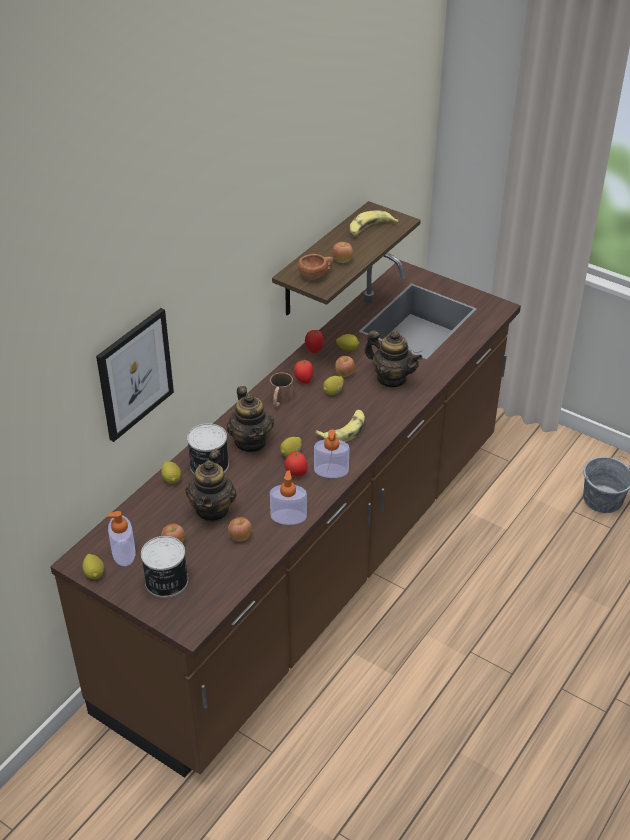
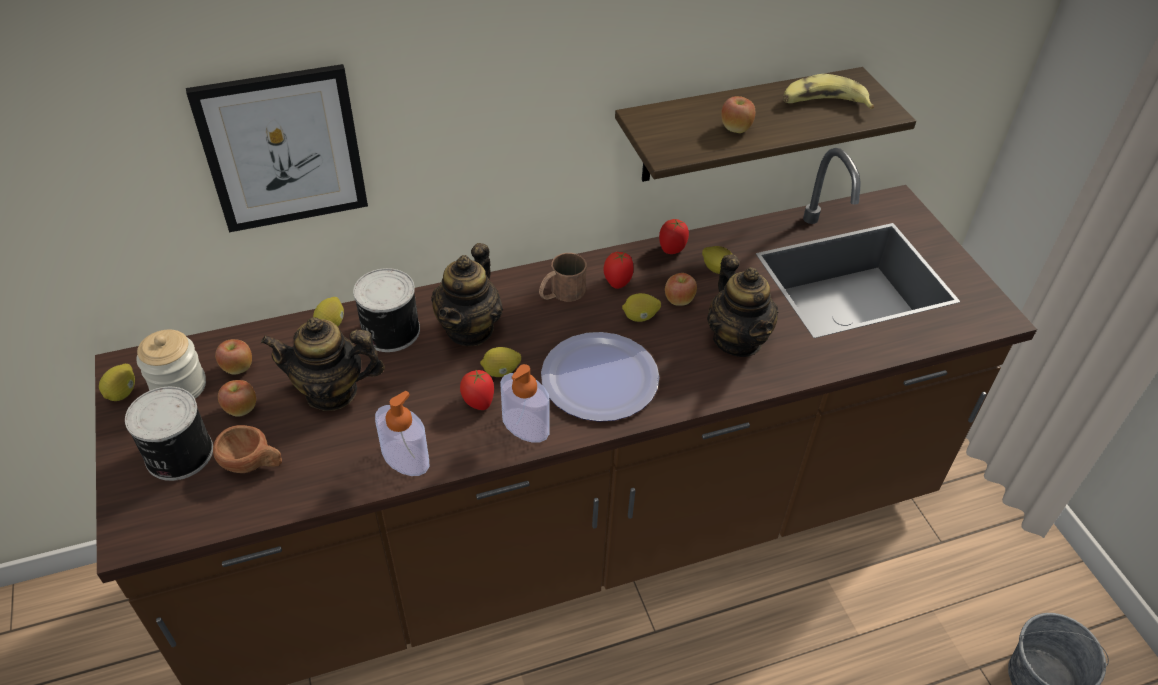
camera: 35 degrees right, 5 degrees up
soap dispenser [107,511,135,566] -> jar [137,330,206,399]
teapot [186,450,236,522] -> teapot turned 45 degrees clockwise [261,317,385,411]
apple [228,517,252,541] -> apple moved to [215,339,252,375]
brown cup [298,254,333,280] -> brown cup moved to [213,425,282,473]
banana [315,410,365,442] -> plate [541,332,659,422]

